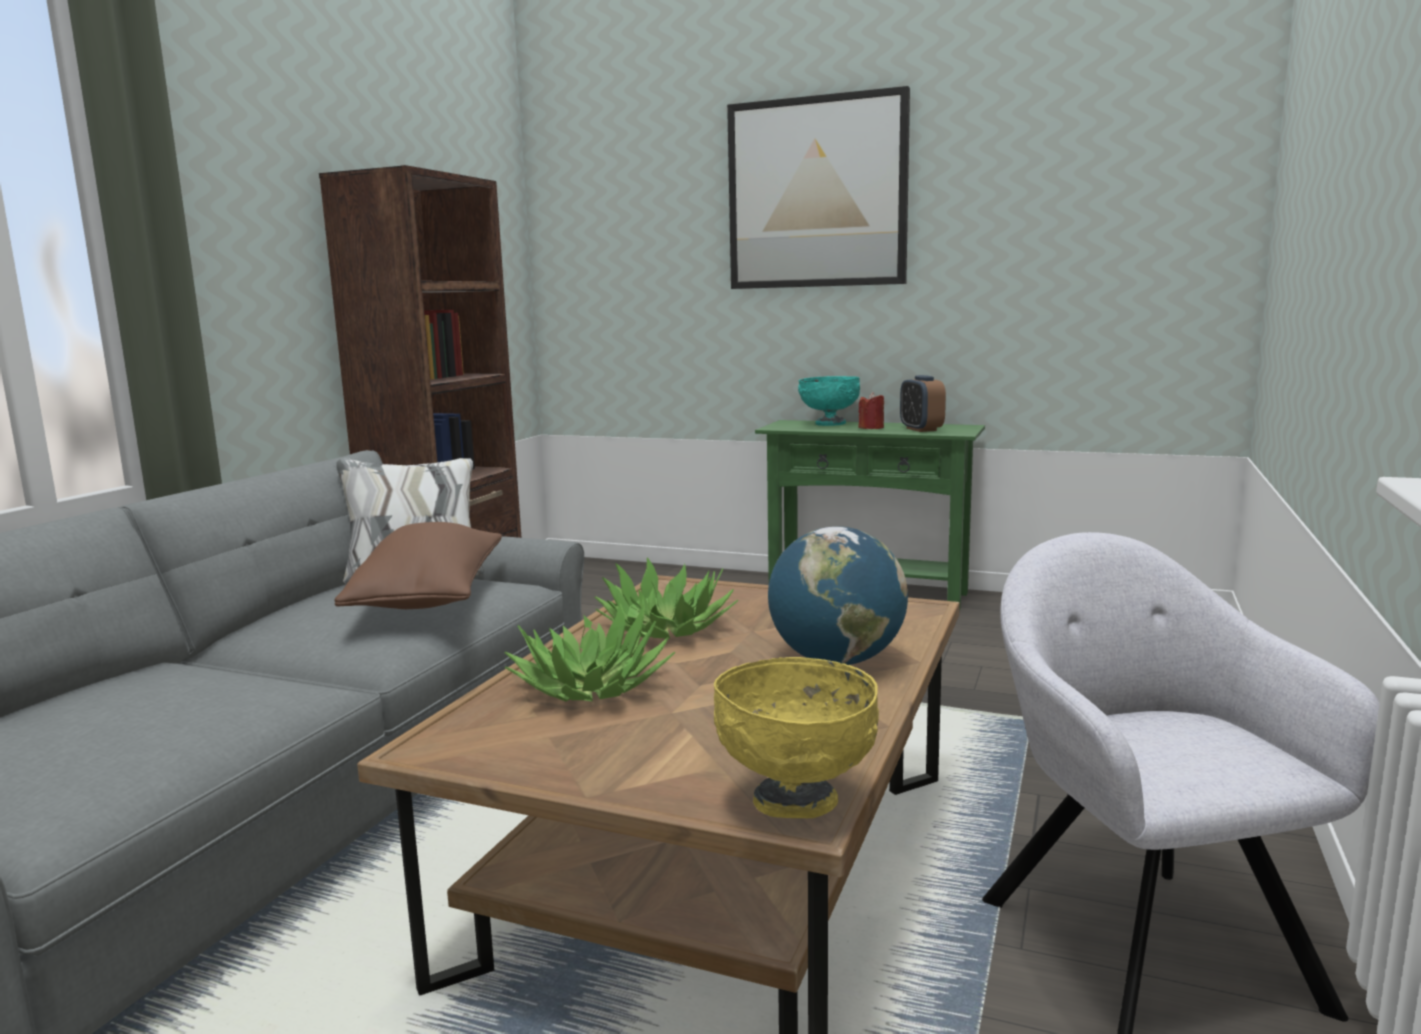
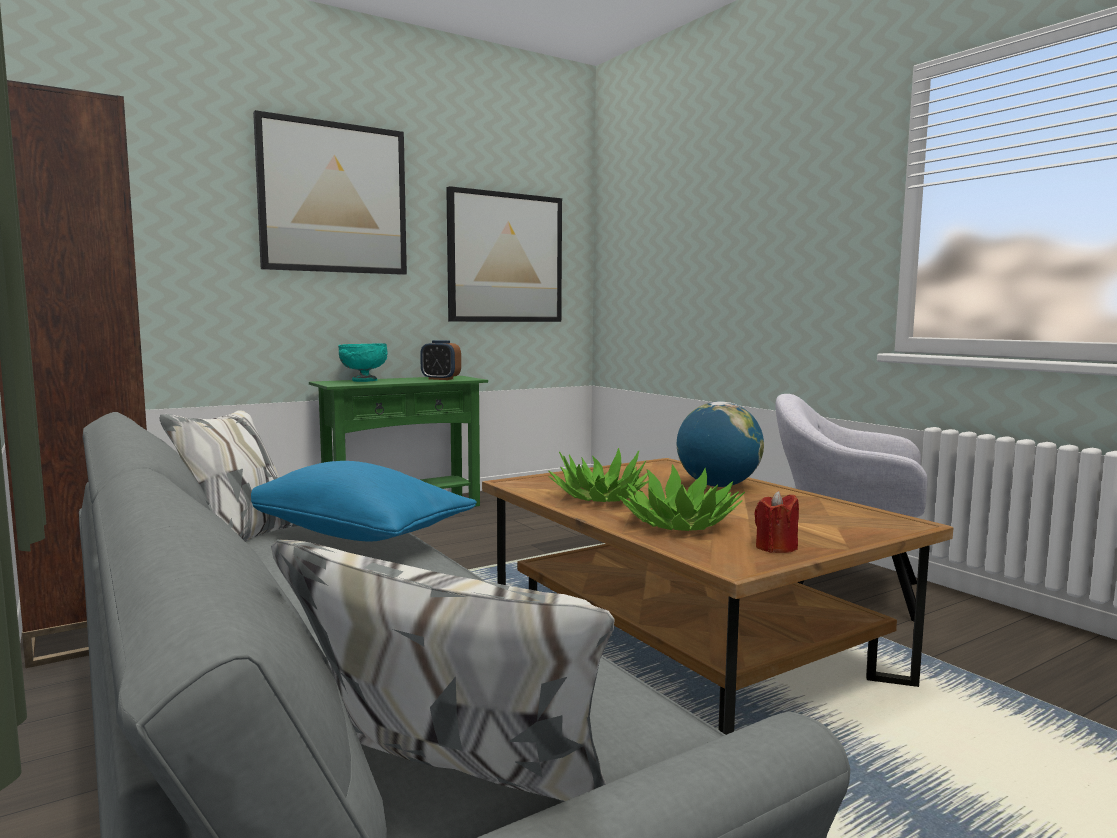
camera: 55 degrees left, 5 degrees down
brown pillow [334,522,502,609] -> blue pillow [251,461,477,542]
yellow bowl [714,657,879,818] -> none
red candle [858,392,884,429] -> red candle moved to [754,491,799,553]
none -> picture [446,186,562,322]

